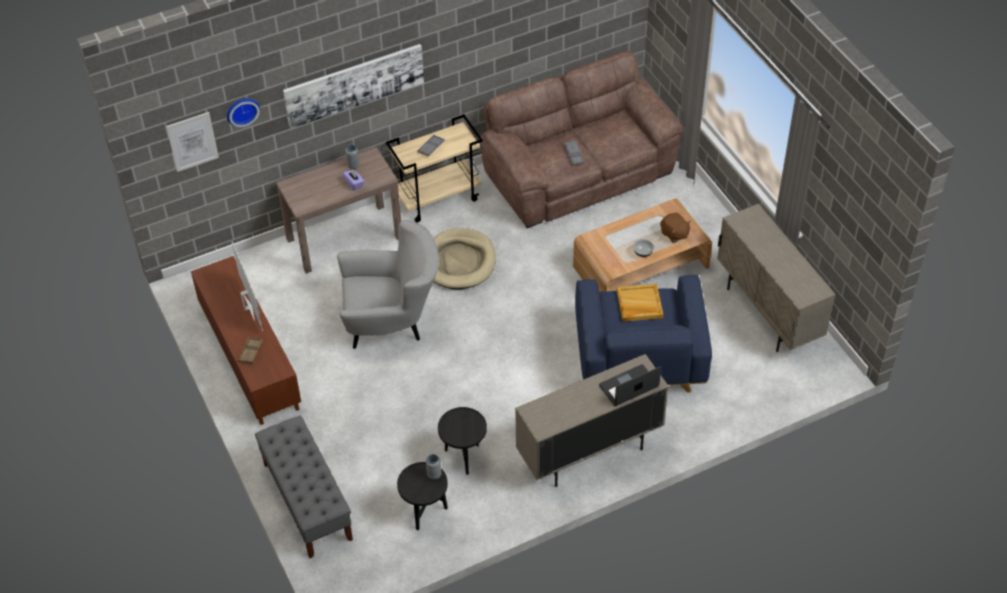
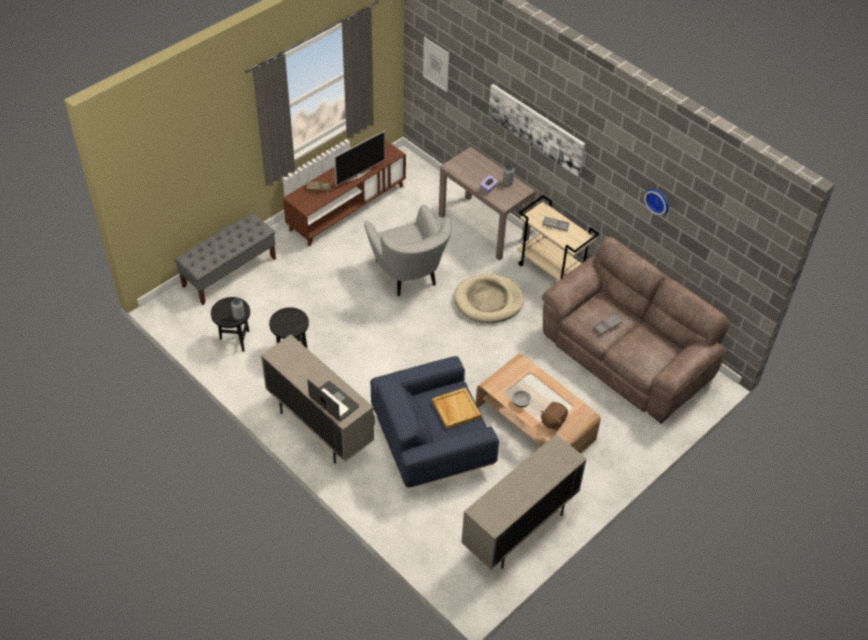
camera: 70 degrees right, 0 degrees up
wall clock [227,98,260,127] -> wall clock moved to [644,188,669,216]

